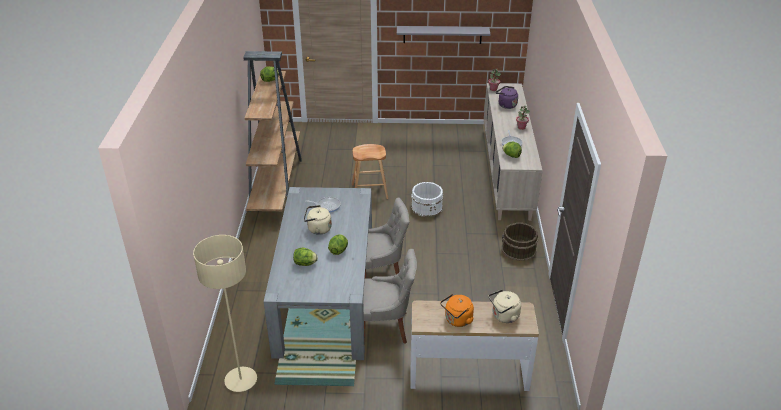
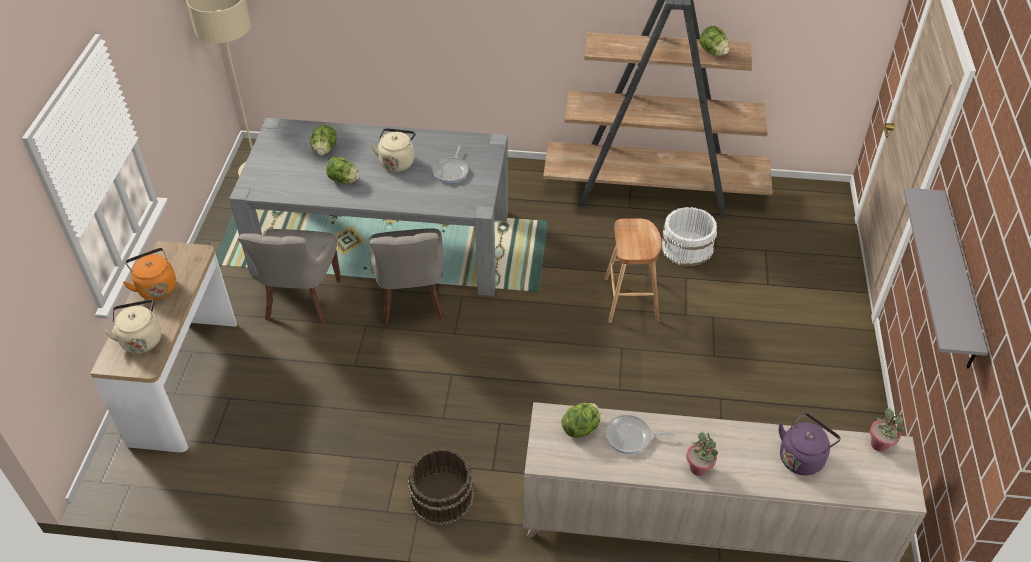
camera: 95 degrees right, 10 degrees up
white bucket [411,182,444,217] -> white bucket moved to [661,207,717,267]

